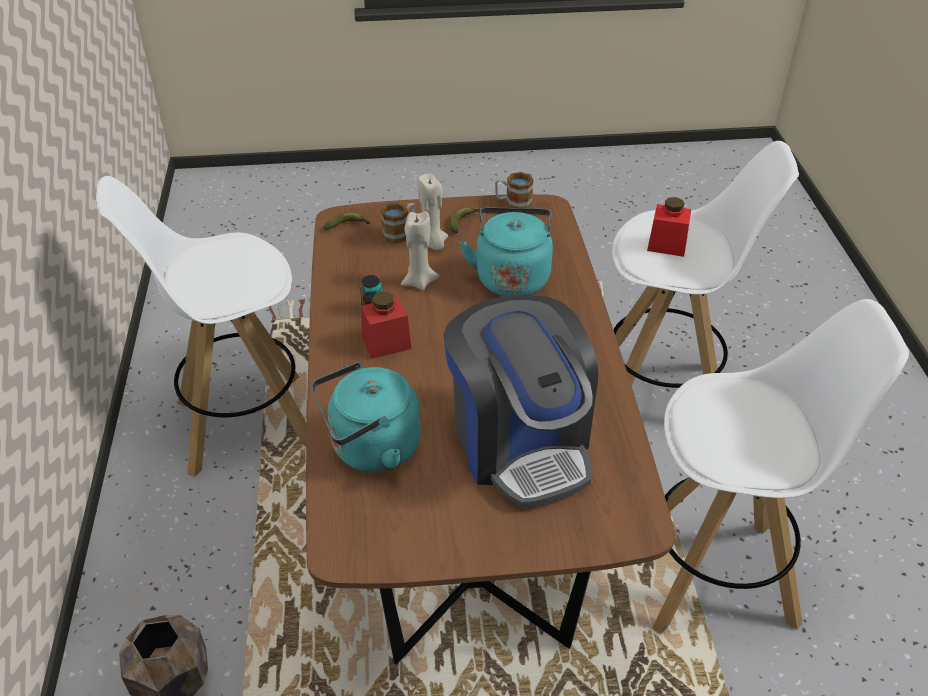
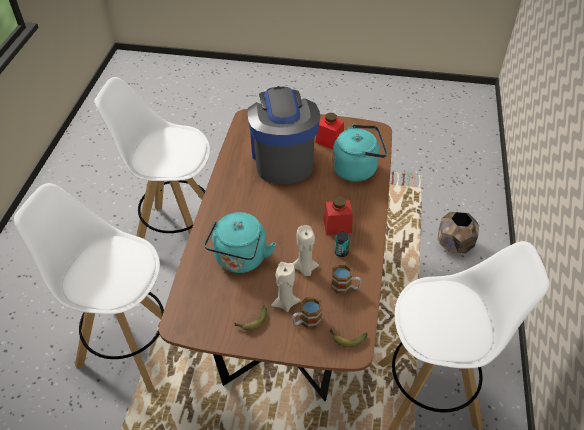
camera: 165 degrees left, 5 degrees up
mug [495,172,534,208] -> mug moved to [331,264,362,294]
red jar [647,197,691,257] -> red jar moved to [315,113,344,149]

